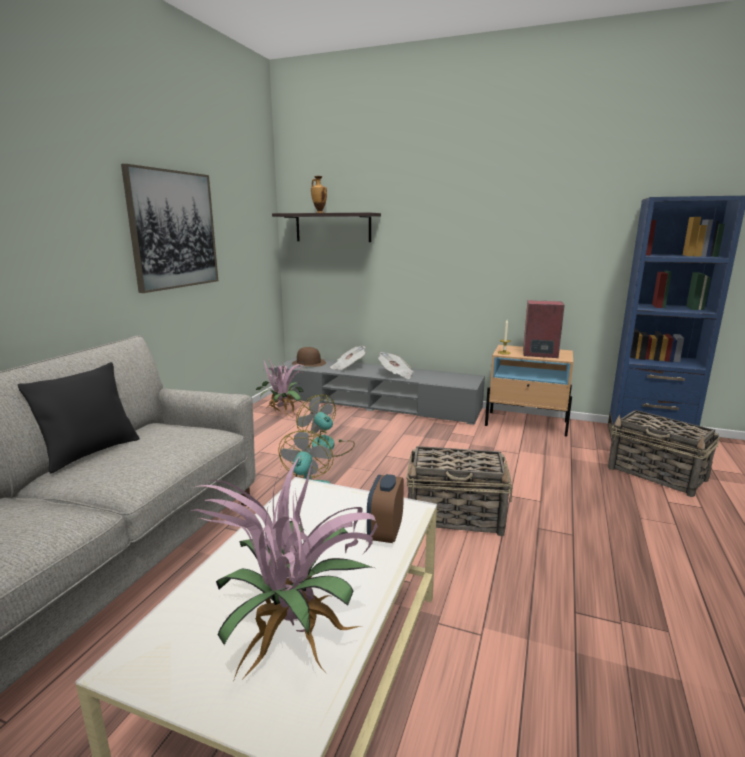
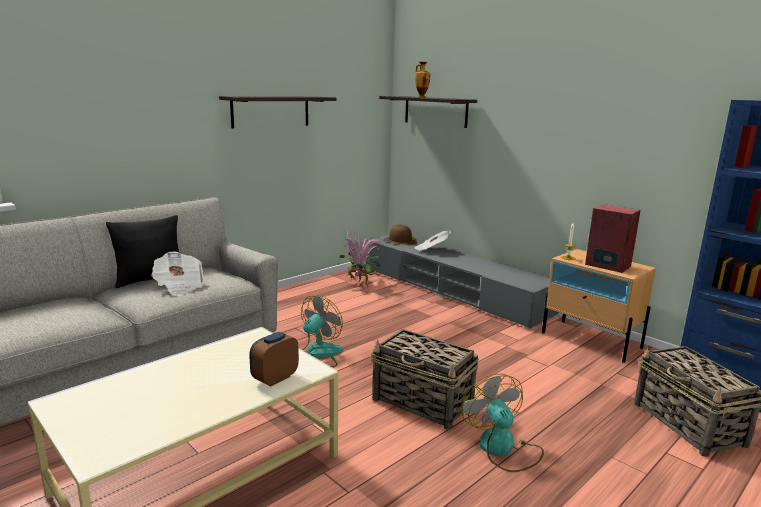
camera: 25 degrees right, 0 degrees up
picture [121,164,218,293] -> shelf [219,96,337,129]
potted plant [191,454,378,682] -> none
fan [296,395,355,457] -> fan moved to [462,374,544,472]
newspaper [378,352,414,379] -> newspaper moved to [151,252,204,296]

